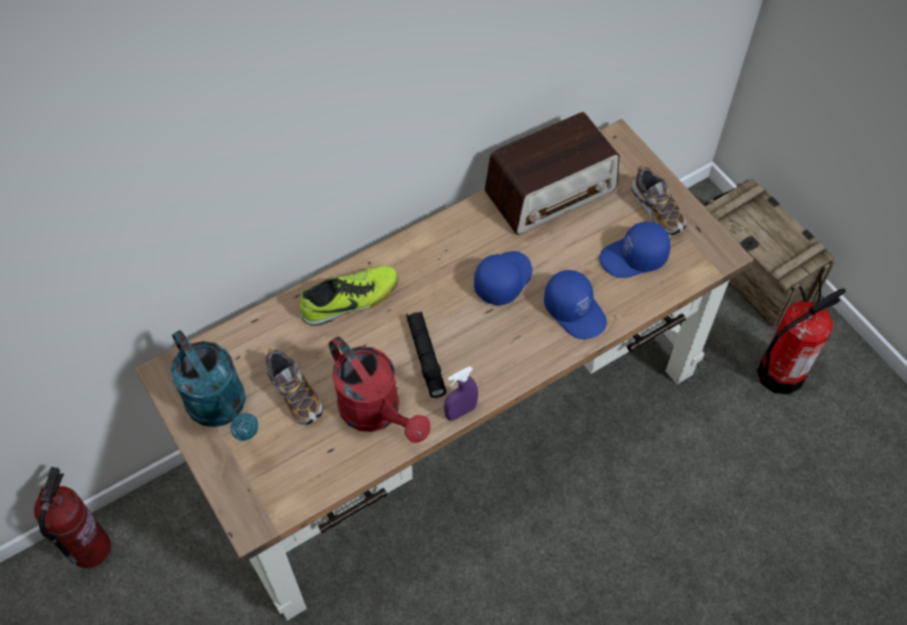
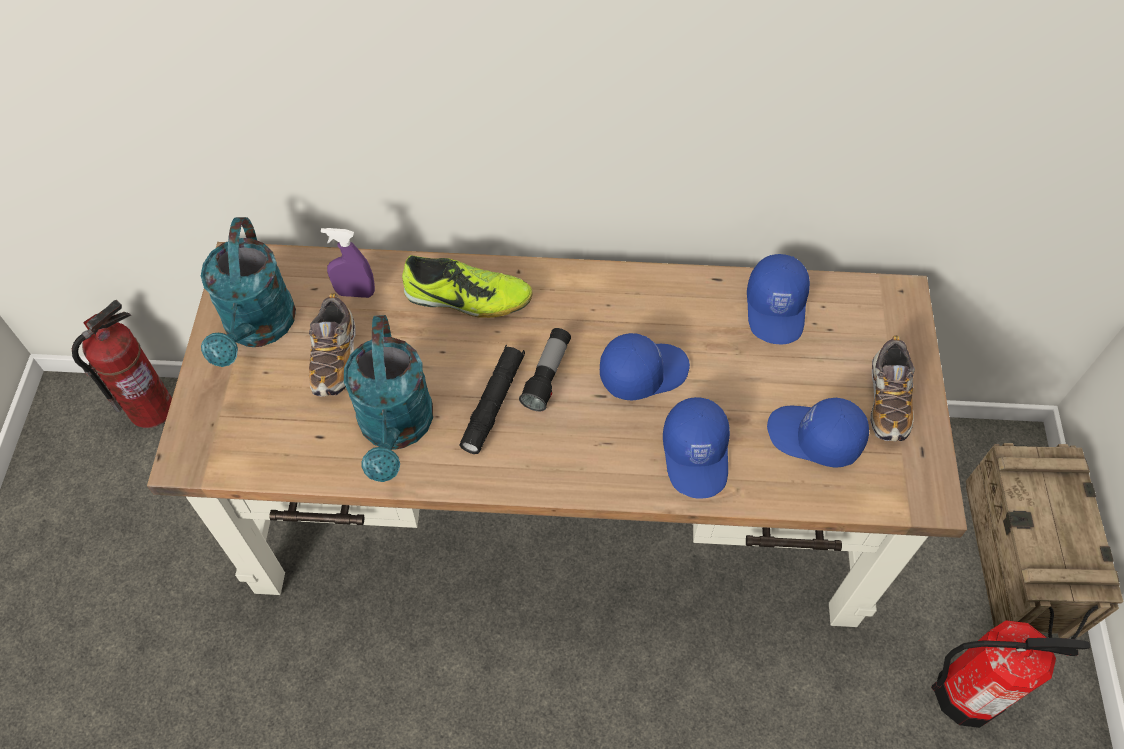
camera: 35 degrees right, 0 degrees up
red watering can [329,336,430,443] -> turquoise watering can [344,315,433,482]
purple spray bottle [444,366,478,421] -> purple spray bottle moved to [321,228,375,298]
radio [484,112,619,235] -> blue cap [747,254,810,344]
none -> flashlight [519,328,571,411]

